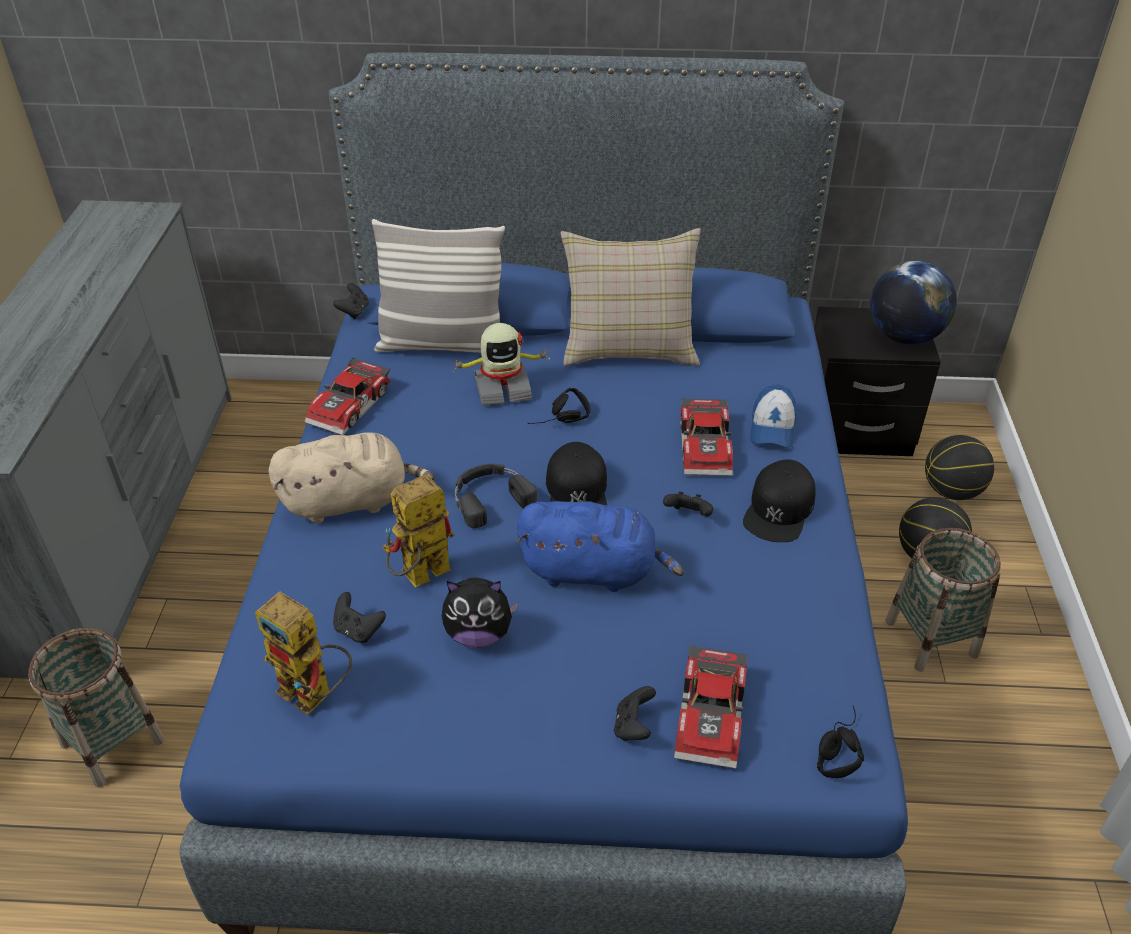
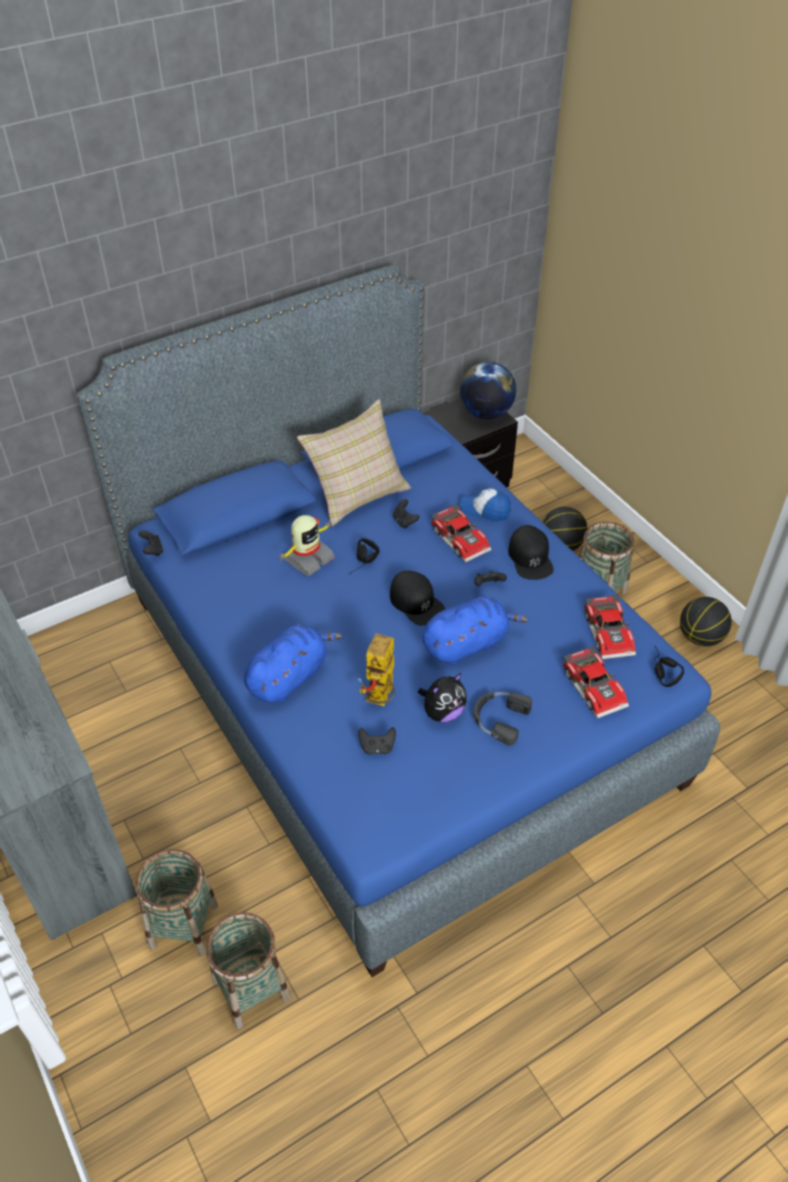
camera: 35 degrees left, 5 degrees up
toy robot [255,591,352,715] -> none
beige plush toy [268,432,435,524] -> blue plush toy [244,624,342,703]
toy car [304,357,390,435] -> toy car moved to [584,594,636,660]
pillow [372,219,505,353] -> none
black headphones [455,464,537,528] -> black headphones moved to [474,692,532,746]
black game controller [614,686,656,741] -> black game controller moved to [393,499,419,528]
cap [750,385,797,448] -> cap turned 135 degrees clockwise [460,489,511,522]
basketball [925,435,994,500] -> basketball moved to [680,597,732,646]
none -> basket [206,912,290,1029]

